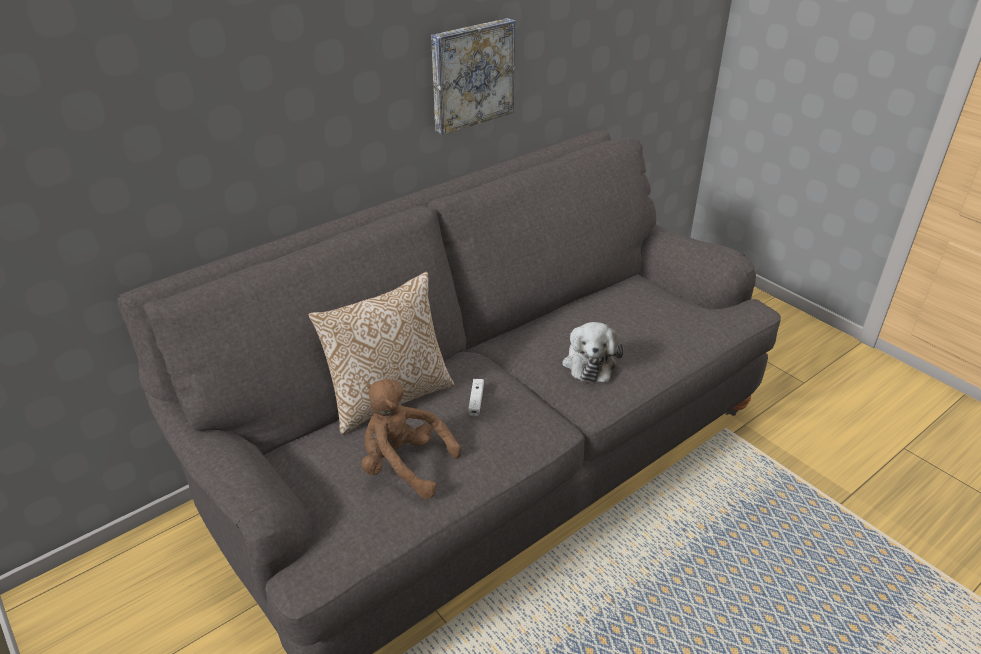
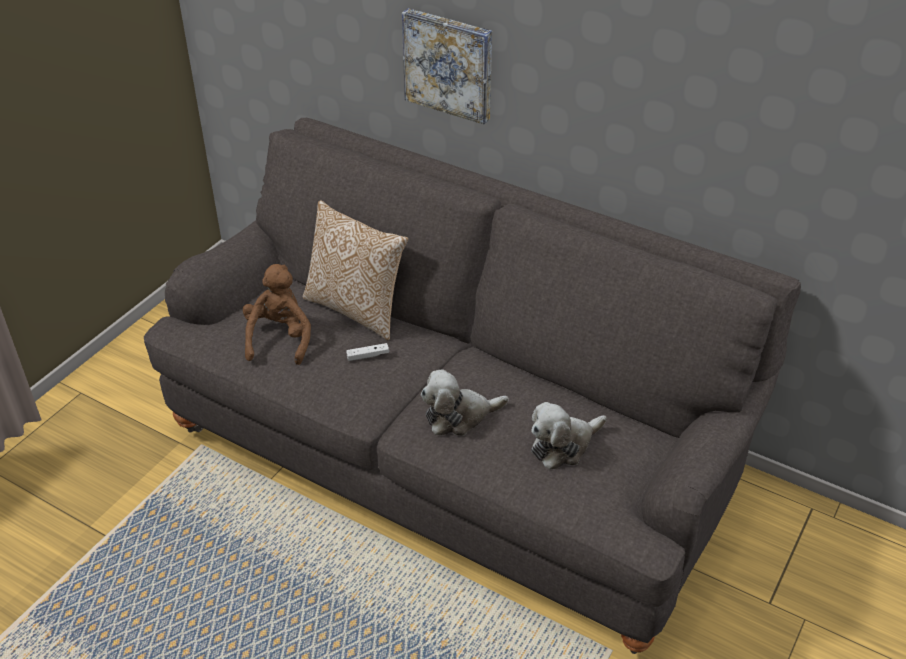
camera: 70 degrees right, 5 degrees up
picture [431,18,515,135] -> picture moved to [402,8,492,124]
none -> plush toy [531,402,607,470]

